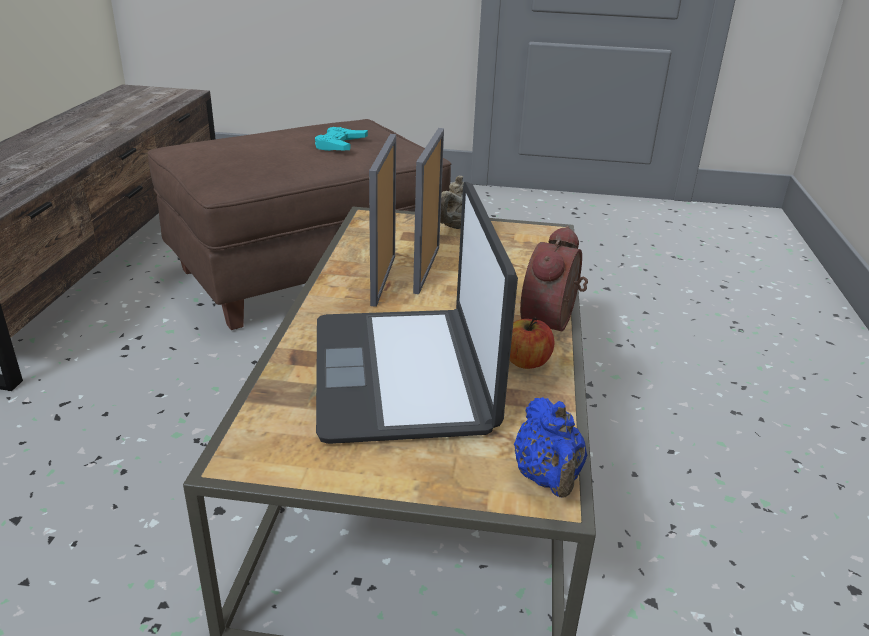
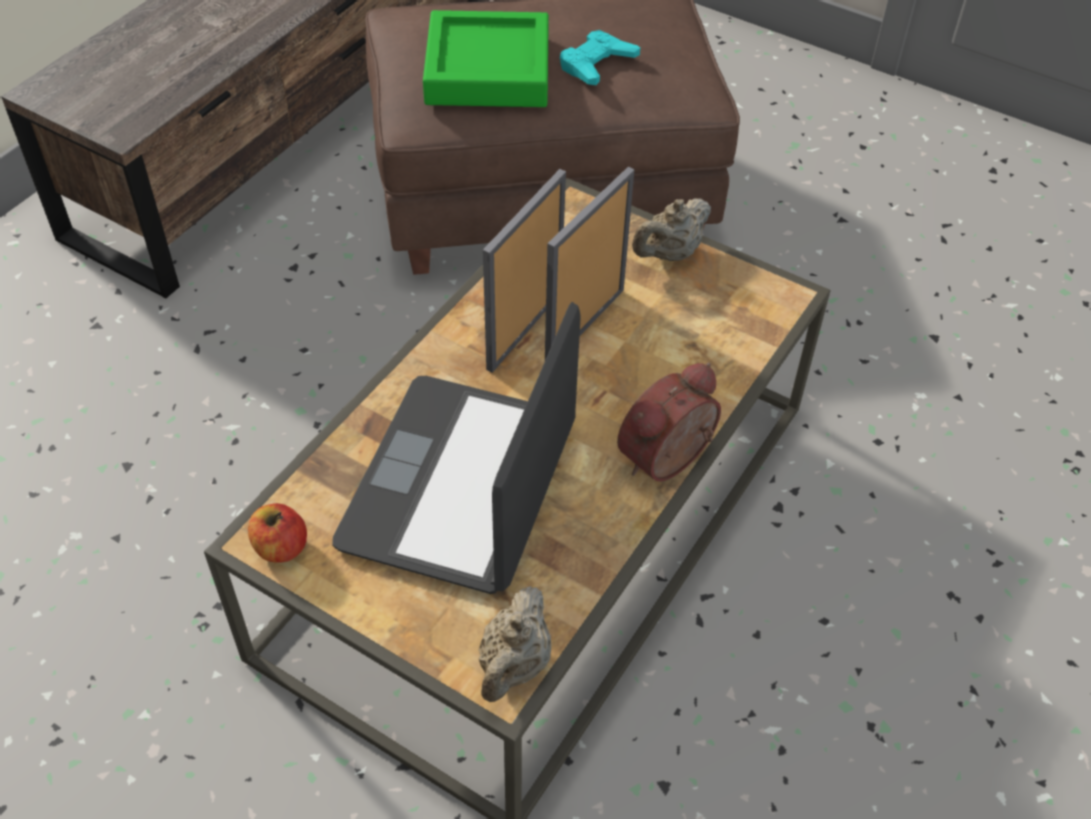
camera: 25 degrees right, 20 degrees up
apple [510,317,554,369] -> apple moved to [248,503,307,563]
blue teapot [514,397,587,497] -> beige teapot [479,586,551,702]
none -> green tray [423,10,549,107]

